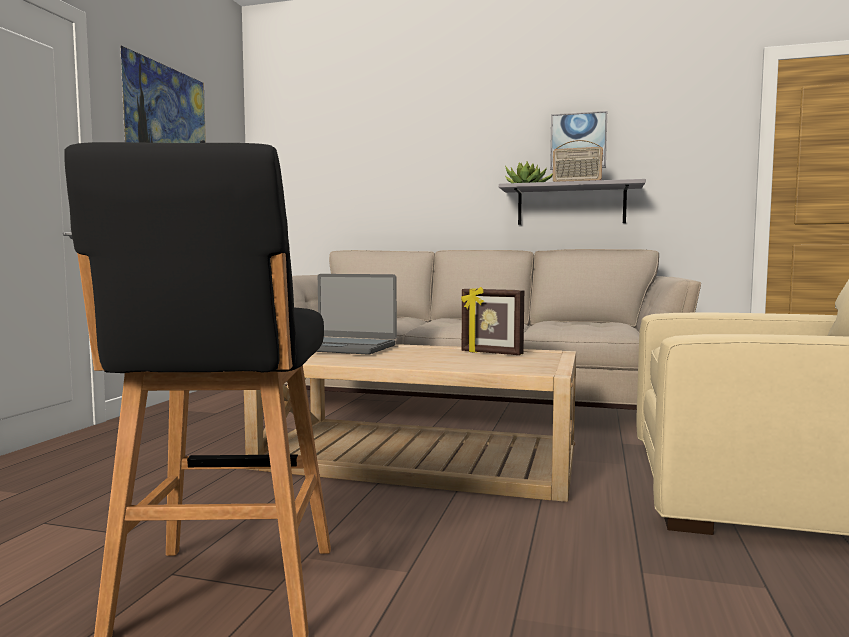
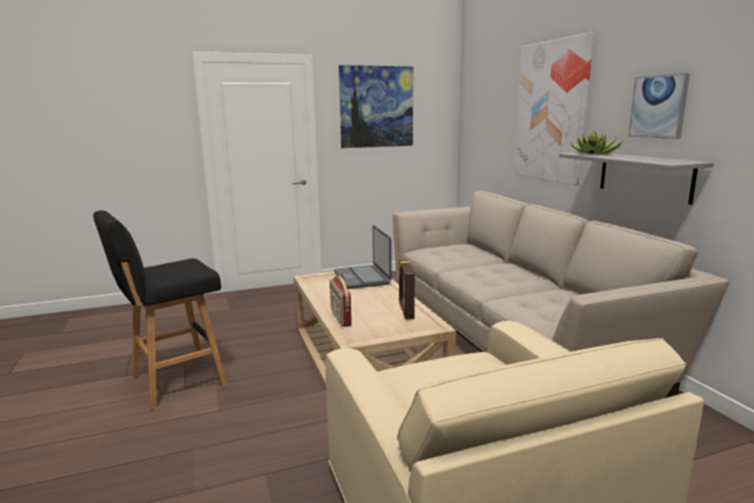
camera: 55 degrees right, 10 degrees up
radio [552,140,603,182] -> radio moved to [330,276,352,327]
none -> picture [514,33,594,185]

